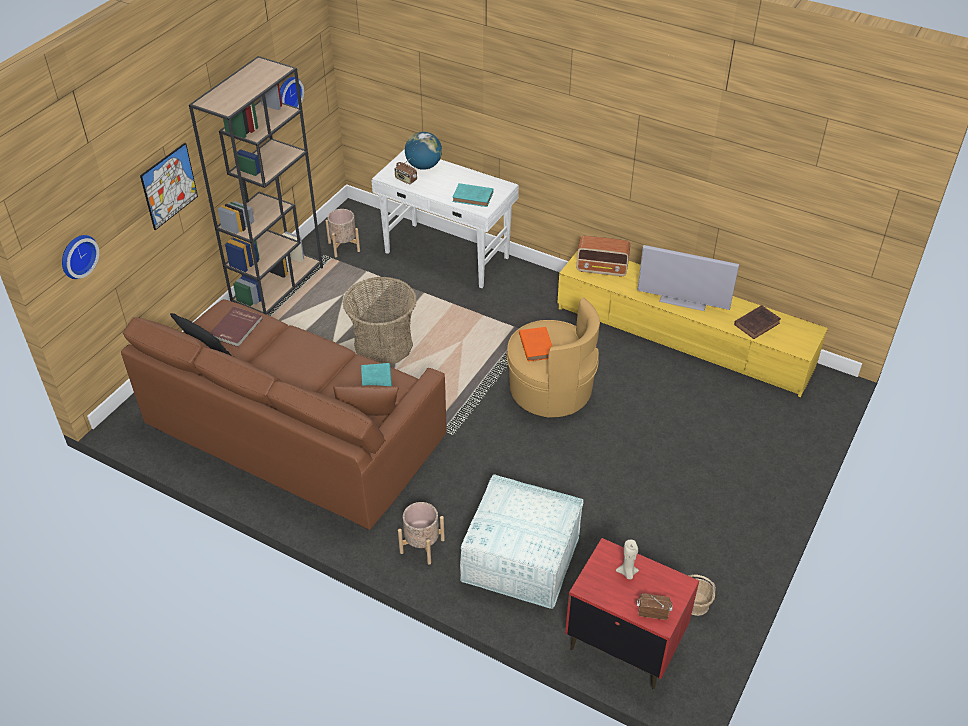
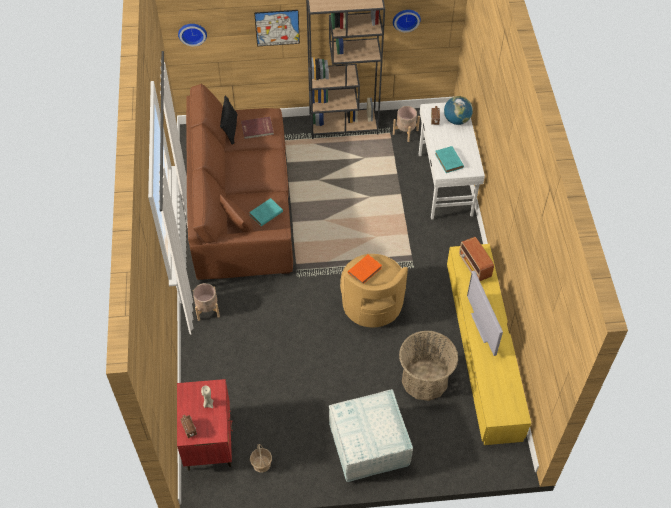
camera: 55 degrees right, 10 degrees up
basket [343,277,417,364] -> basket moved to [399,330,458,401]
white ottoman [460,474,583,609] -> white ottoman moved to [329,389,413,482]
brown book [734,305,781,339] -> none

